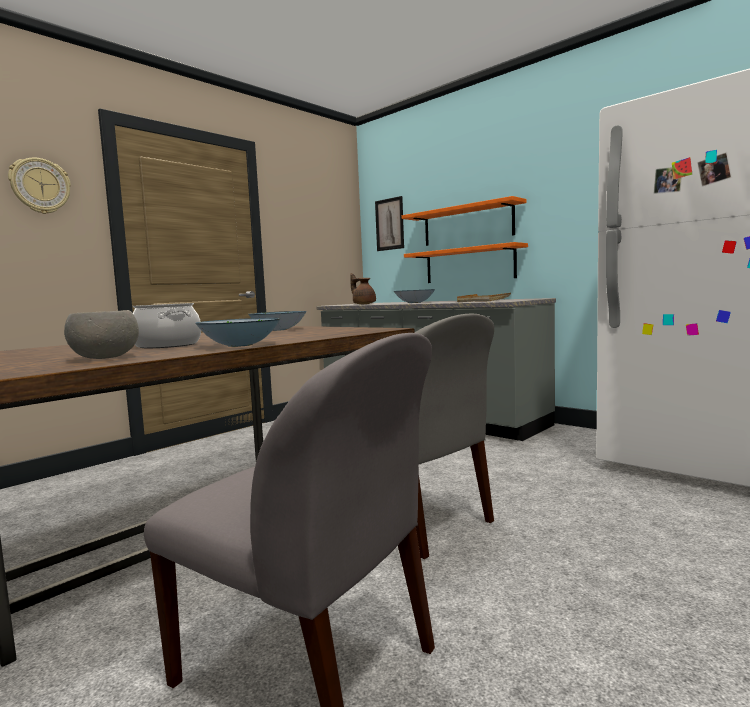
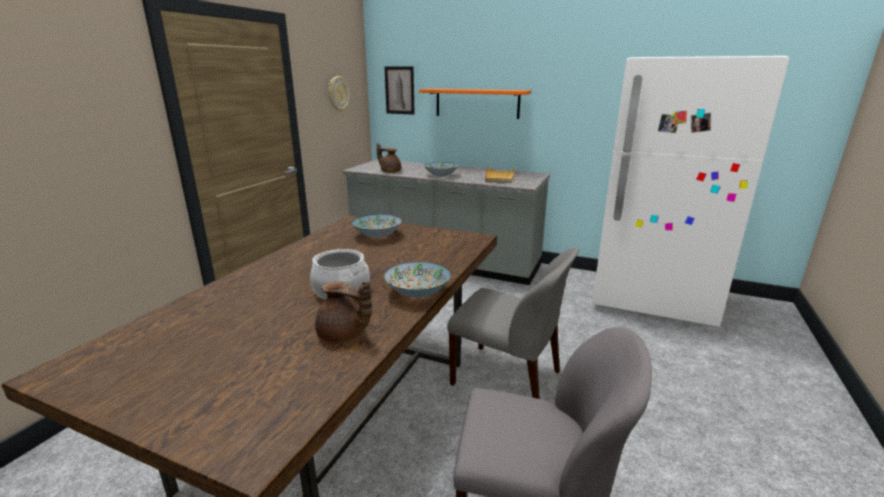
camera: 20 degrees left, 15 degrees up
wall clock [8,158,71,214] -> wall clock moved to [329,76,350,112]
grey bowl [64,310,139,359] -> brown teapot [315,281,372,343]
orange shelf [404,242,528,283] -> none

